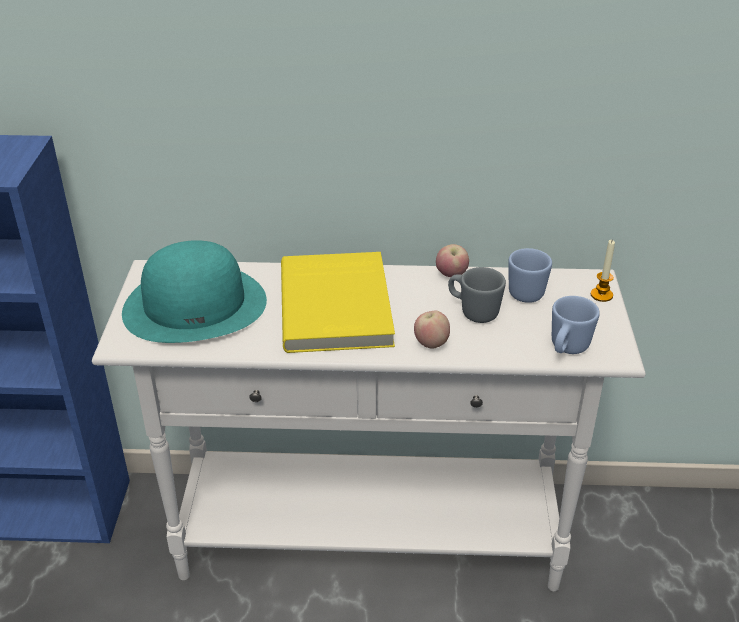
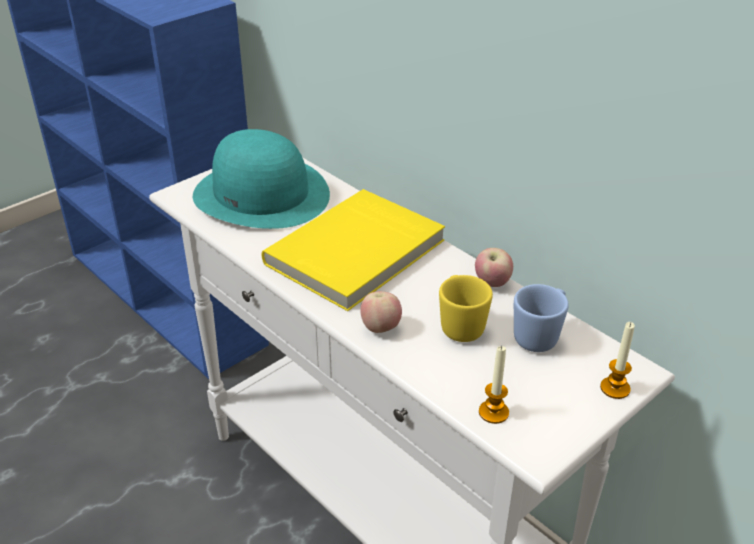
camera: 45 degrees right, 0 degrees up
grey mug [448,267,506,323] -> yellow mug [439,275,493,342]
blue mug [552,296,600,354] -> candle [479,346,509,424]

